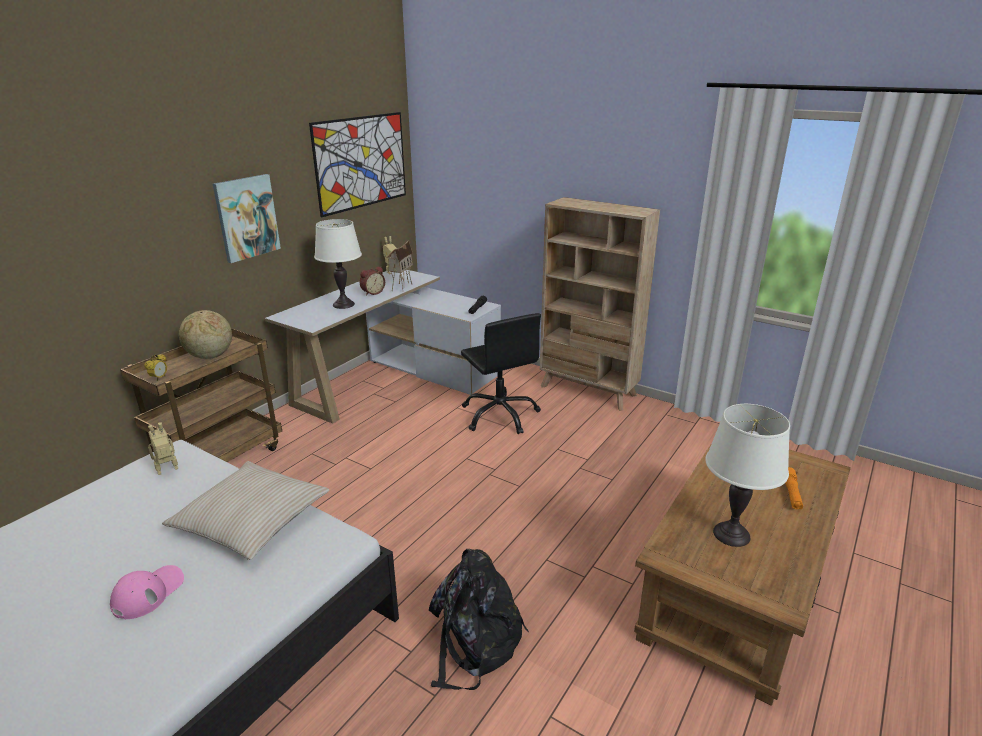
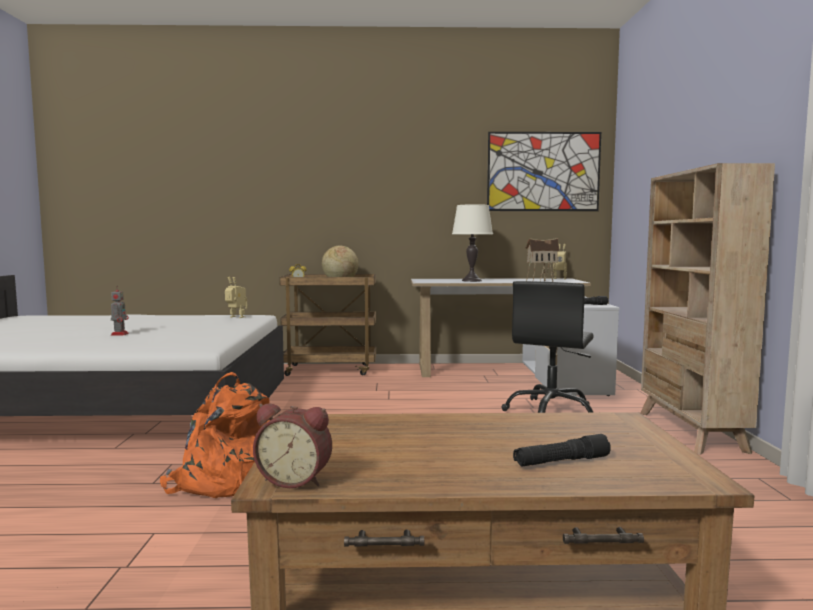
camera: 55 degrees right, 20 degrees down
pink cap [110,565,184,619] -> toy robot [111,286,129,336]
beige pillow [162,461,329,560] -> none
picture [213,174,281,263] -> none
alarm clock [360,267,385,296] -> alarm clock moved to [253,403,332,488]
black backpack [429,549,529,690] -> orange backpack [160,372,270,498]
white table lamp [705,404,790,547] -> none
orange flashlight [786,467,803,509] -> black flashlight [513,434,611,467]

